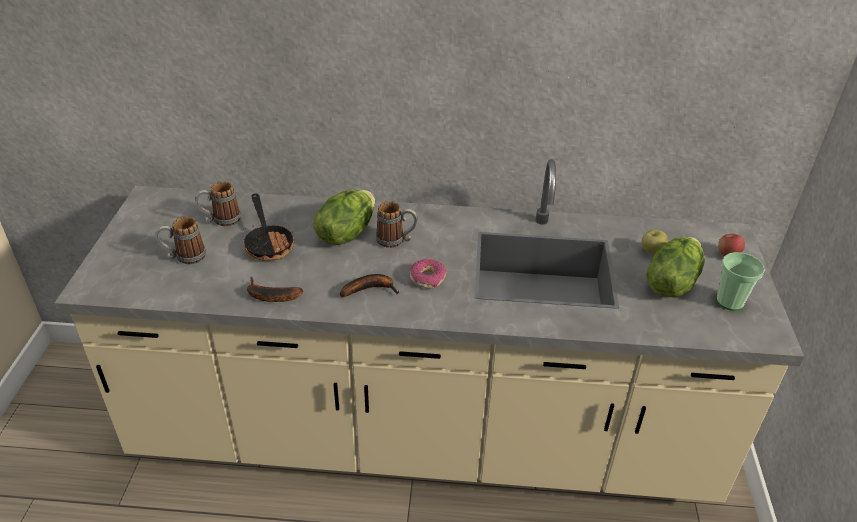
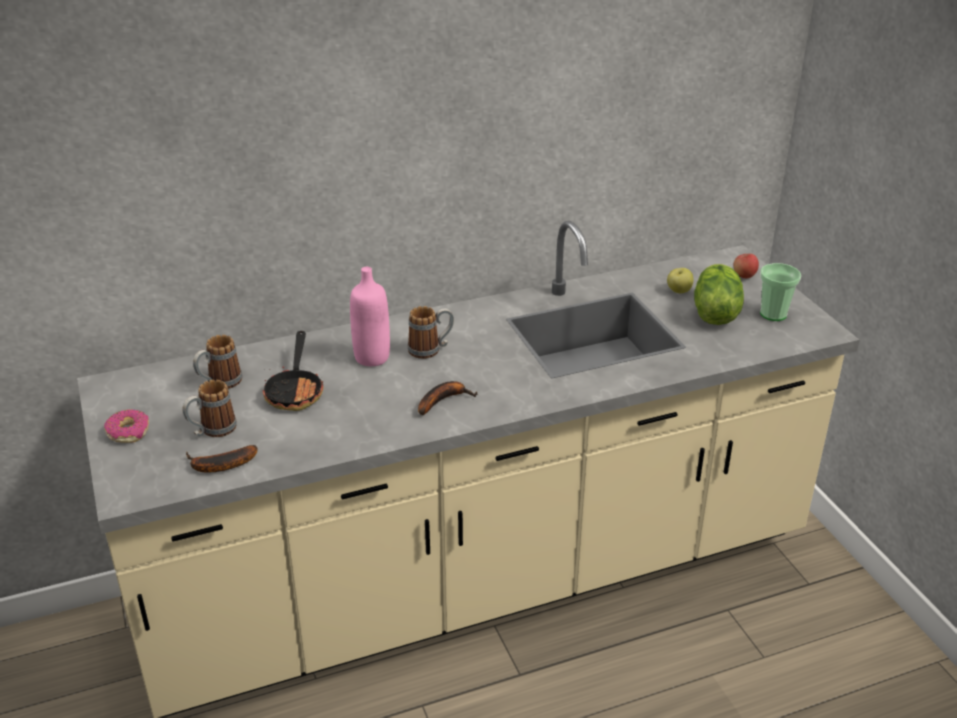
camera: 25 degrees left, 5 degrees down
frying pan [243,193,294,261] -> frying pan turned 45 degrees clockwise [262,331,324,411]
banana [247,277,303,302] -> banana moved to [186,445,258,472]
lettuce [313,189,375,245] -> pink bottle [350,267,390,366]
donut [410,259,447,289] -> donut moved to [104,409,149,443]

